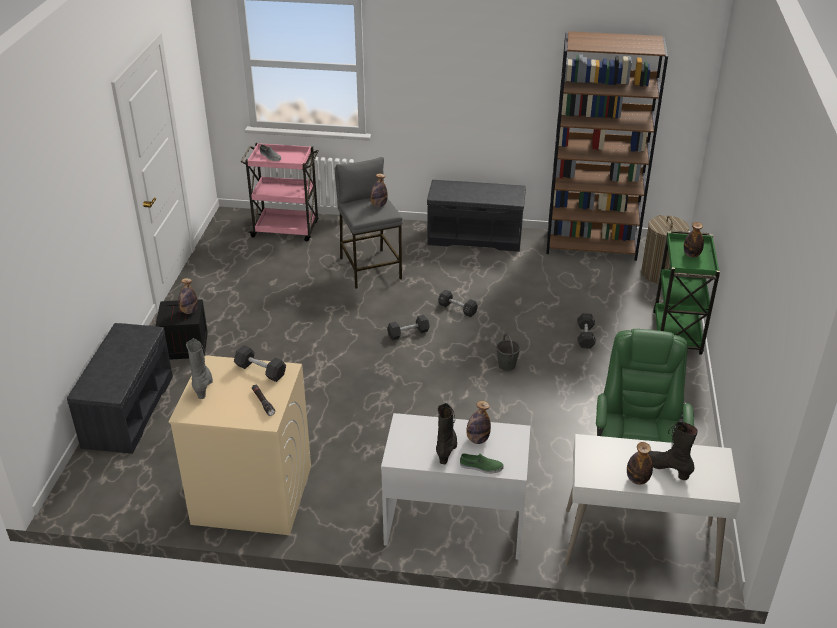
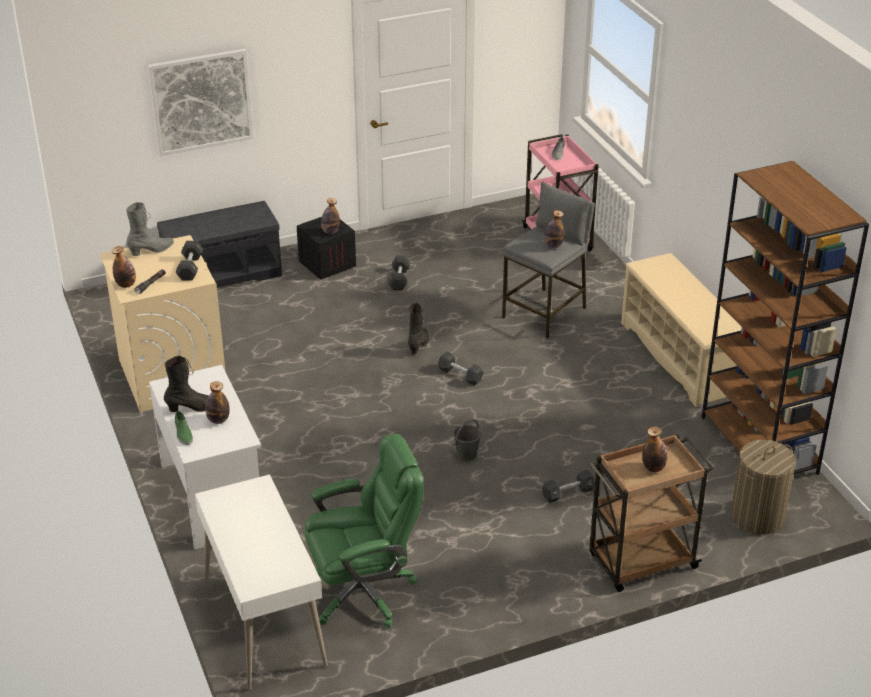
camera: 60 degrees right, 0 degrees up
grey bench [427,180,526,252] -> beige shoe rack [621,253,742,407]
black dumbbell [438,289,478,318] -> black dumbbell moved to [388,255,410,290]
bottle [627,442,653,485] -> bottle moved to [112,246,136,288]
black boot [648,422,698,480] -> black boot moved to [408,303,429,354]
green cart [653,230,720,355] -> brown cart [589,434,713,592]
none -> picture [148,49,254,156]

